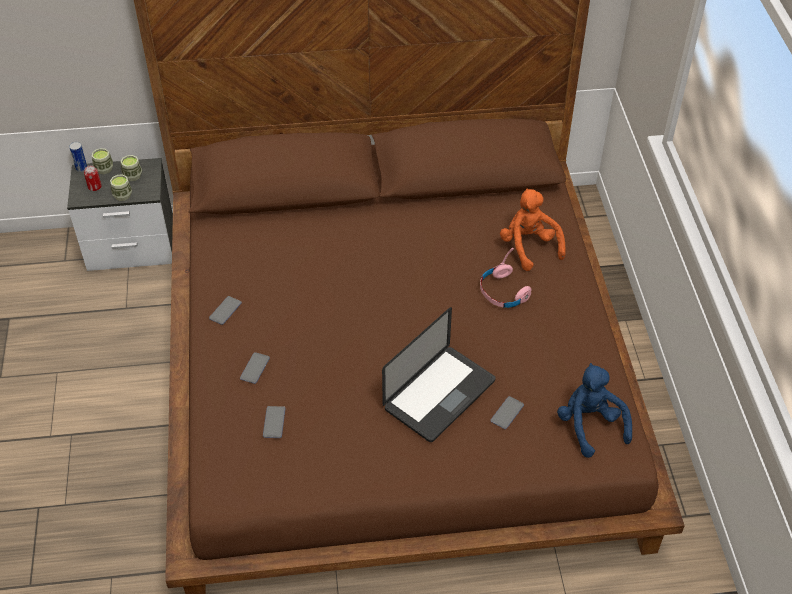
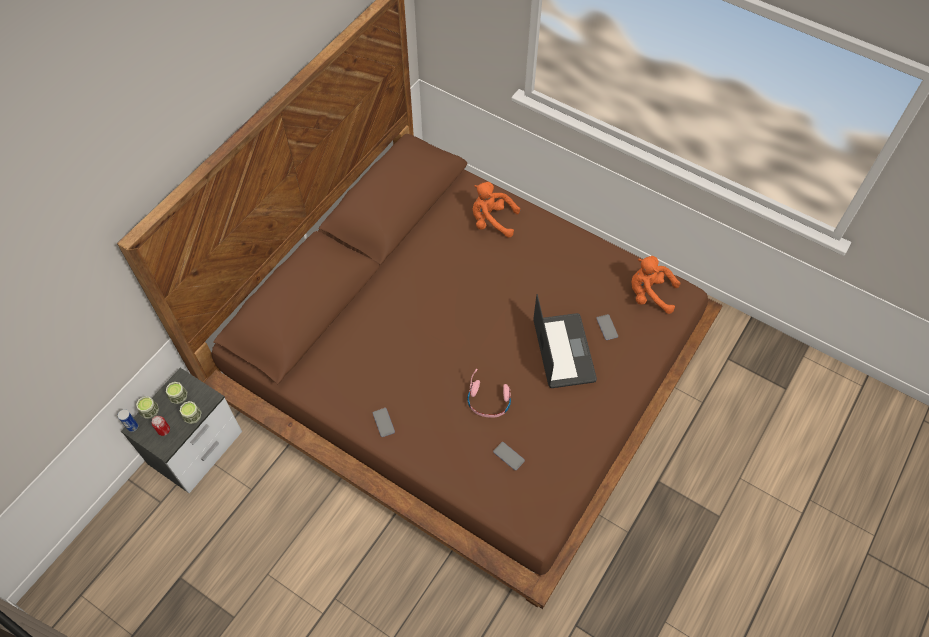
camera: 50 degrees left, 10 degrees up
phone [240,352,270,384] -> none
pink headphones [480,248,531,308] -> pink headphones moved to [467,369,511,418]
blue plush toy [557,363,632,458] -> orange plush toy [632,256,680,314]

